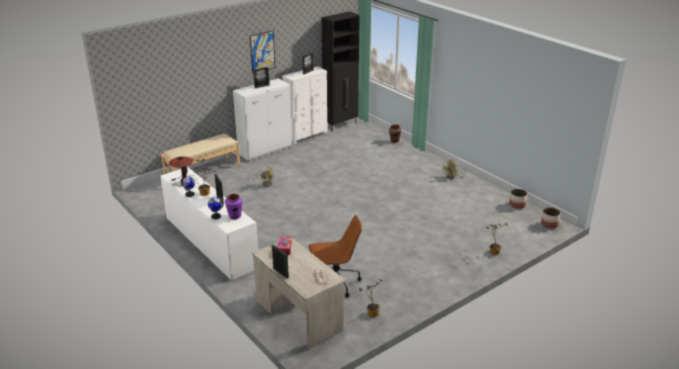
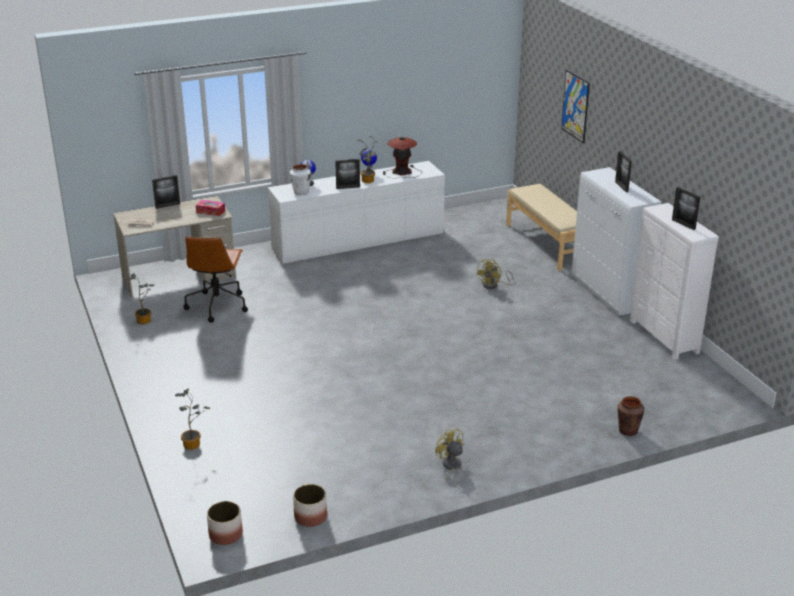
camera: 105 degrees right, 0 degrees up
purple vase [225,194,242,219] -> white vase [290,164,311,196]
picture [250,31,275,74] -> picture moved to [561,70,590,144]
black cabinet [322,11,360,131] -> none

